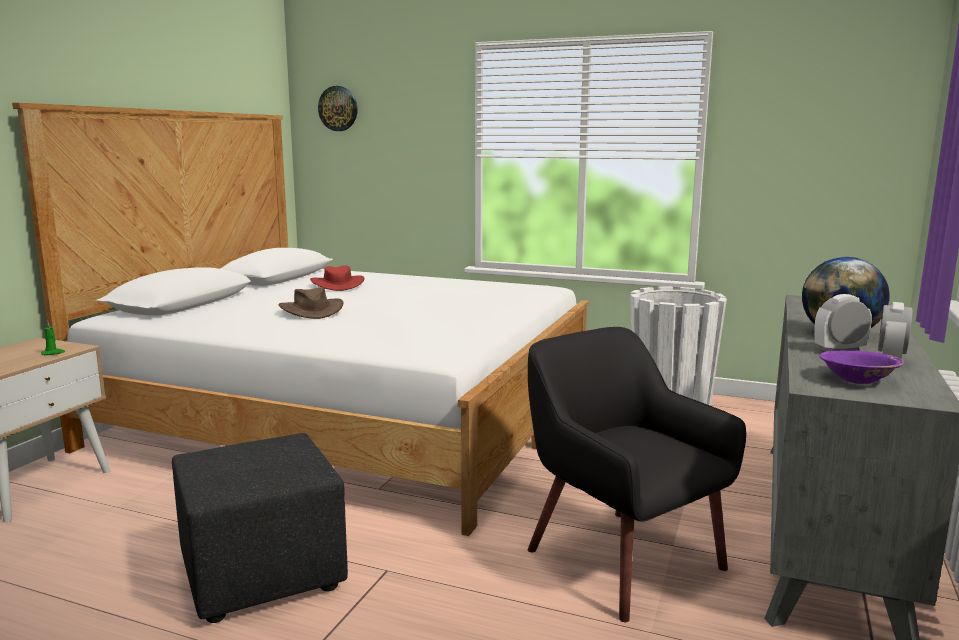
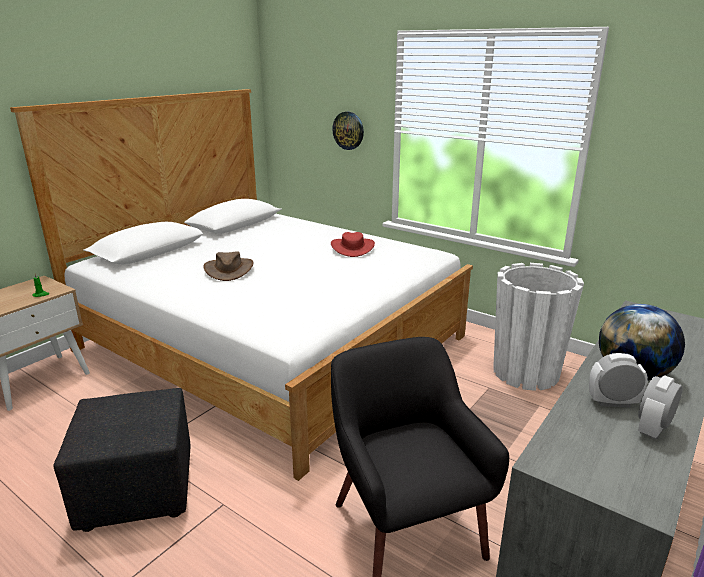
camera: 15 degrees right, 10 degrees up
red hat [310,265,365,291] -> red hat moved to [331,232,375,257]
wall clock [318,86,358,131] -> wall clock moved to [332,112,364,150]
purple bowl [819,351,905,384] -> none

